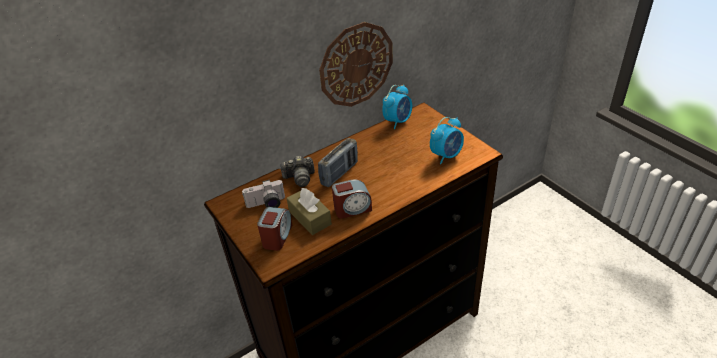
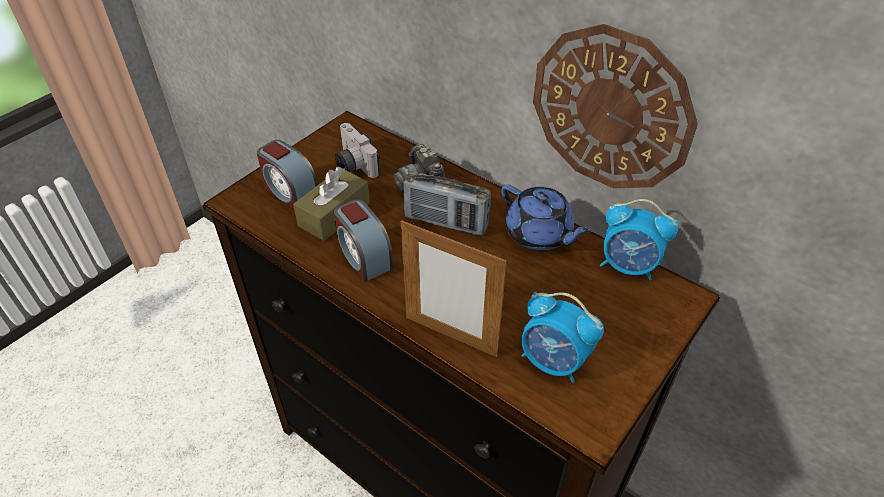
camera: 70 degrees right, 5 degrees up
alarm clock [257,207,292,251] -> alarm clock turned 45 degrees clockwise [257,140,317,209]
none -> picture frame [401,220,507,357]
none -> blue teapot [501,184,591,250]

